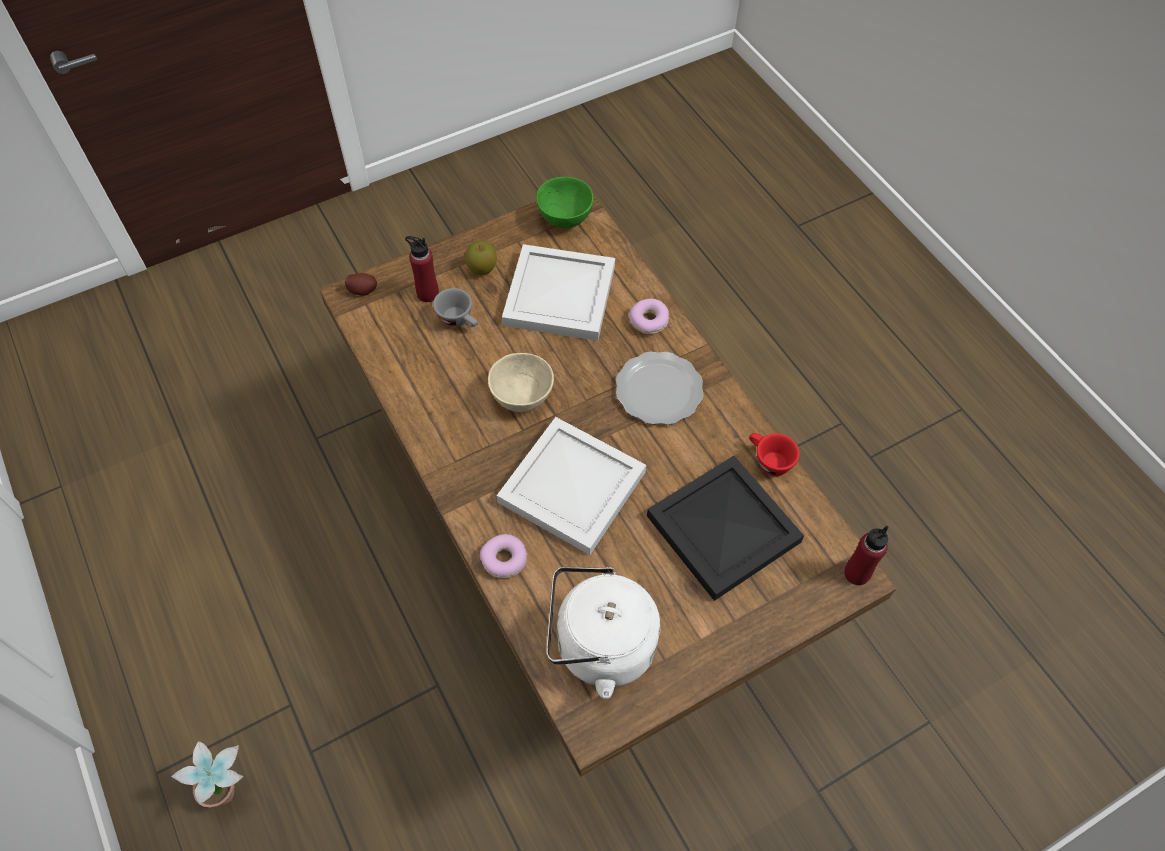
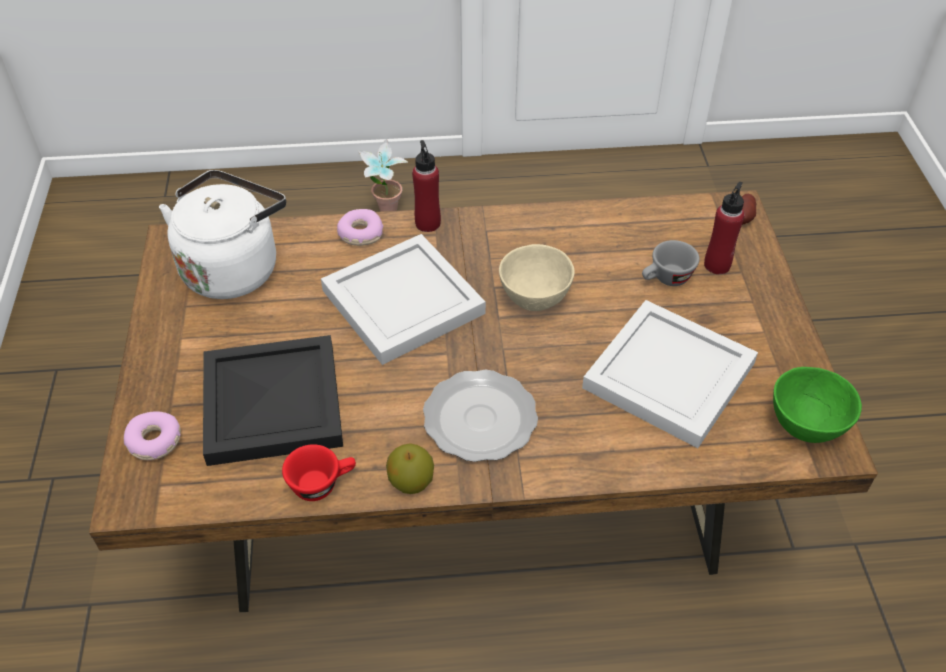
camera: 115 degrees right, 10 degrees down
apple [464,240,497,275] -> apple moved to [386,443,434,494]
donut [629,299,669,334] -> donut moved to [124,411,181,460]
red bottle [844,526,889,585] -> red bottle moved to [412,140,441,232]

